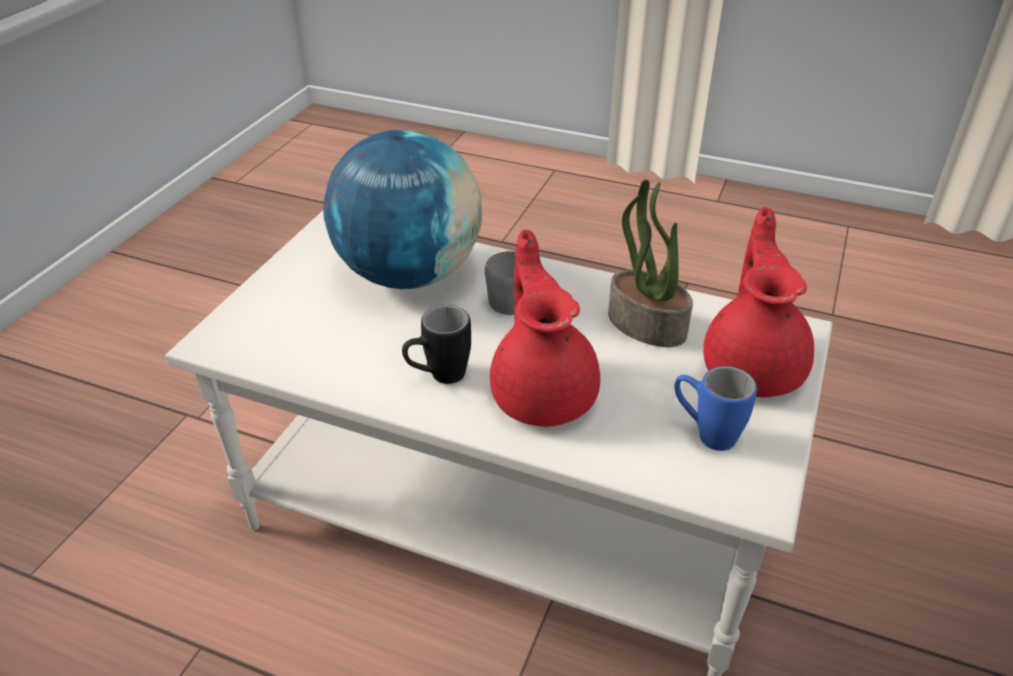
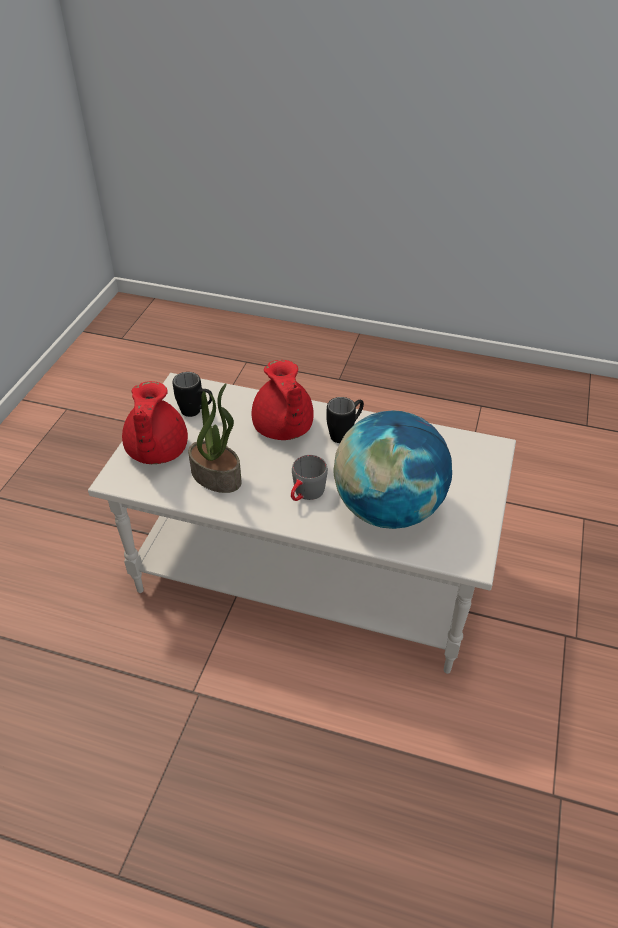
camera: 175 degrees right, 5 degrees up
blue mug [675,366,757,451] -> black mug [173,372,213,417]

